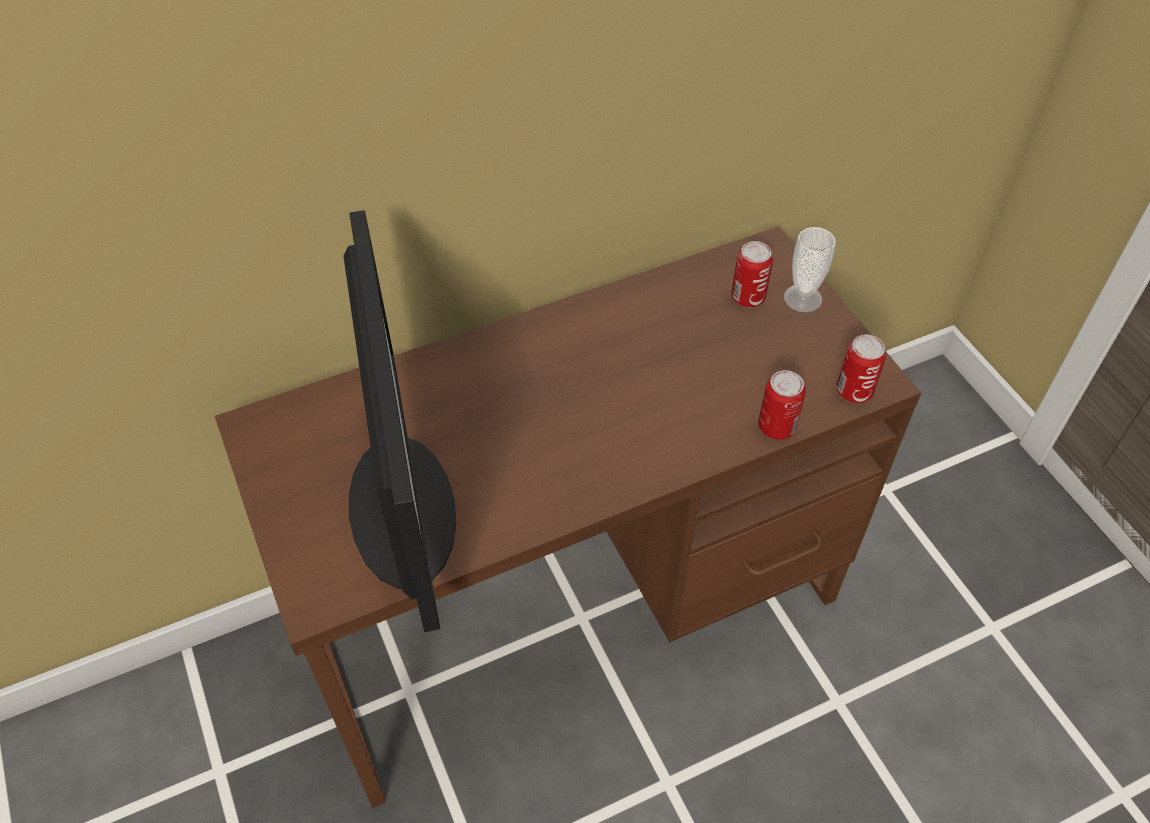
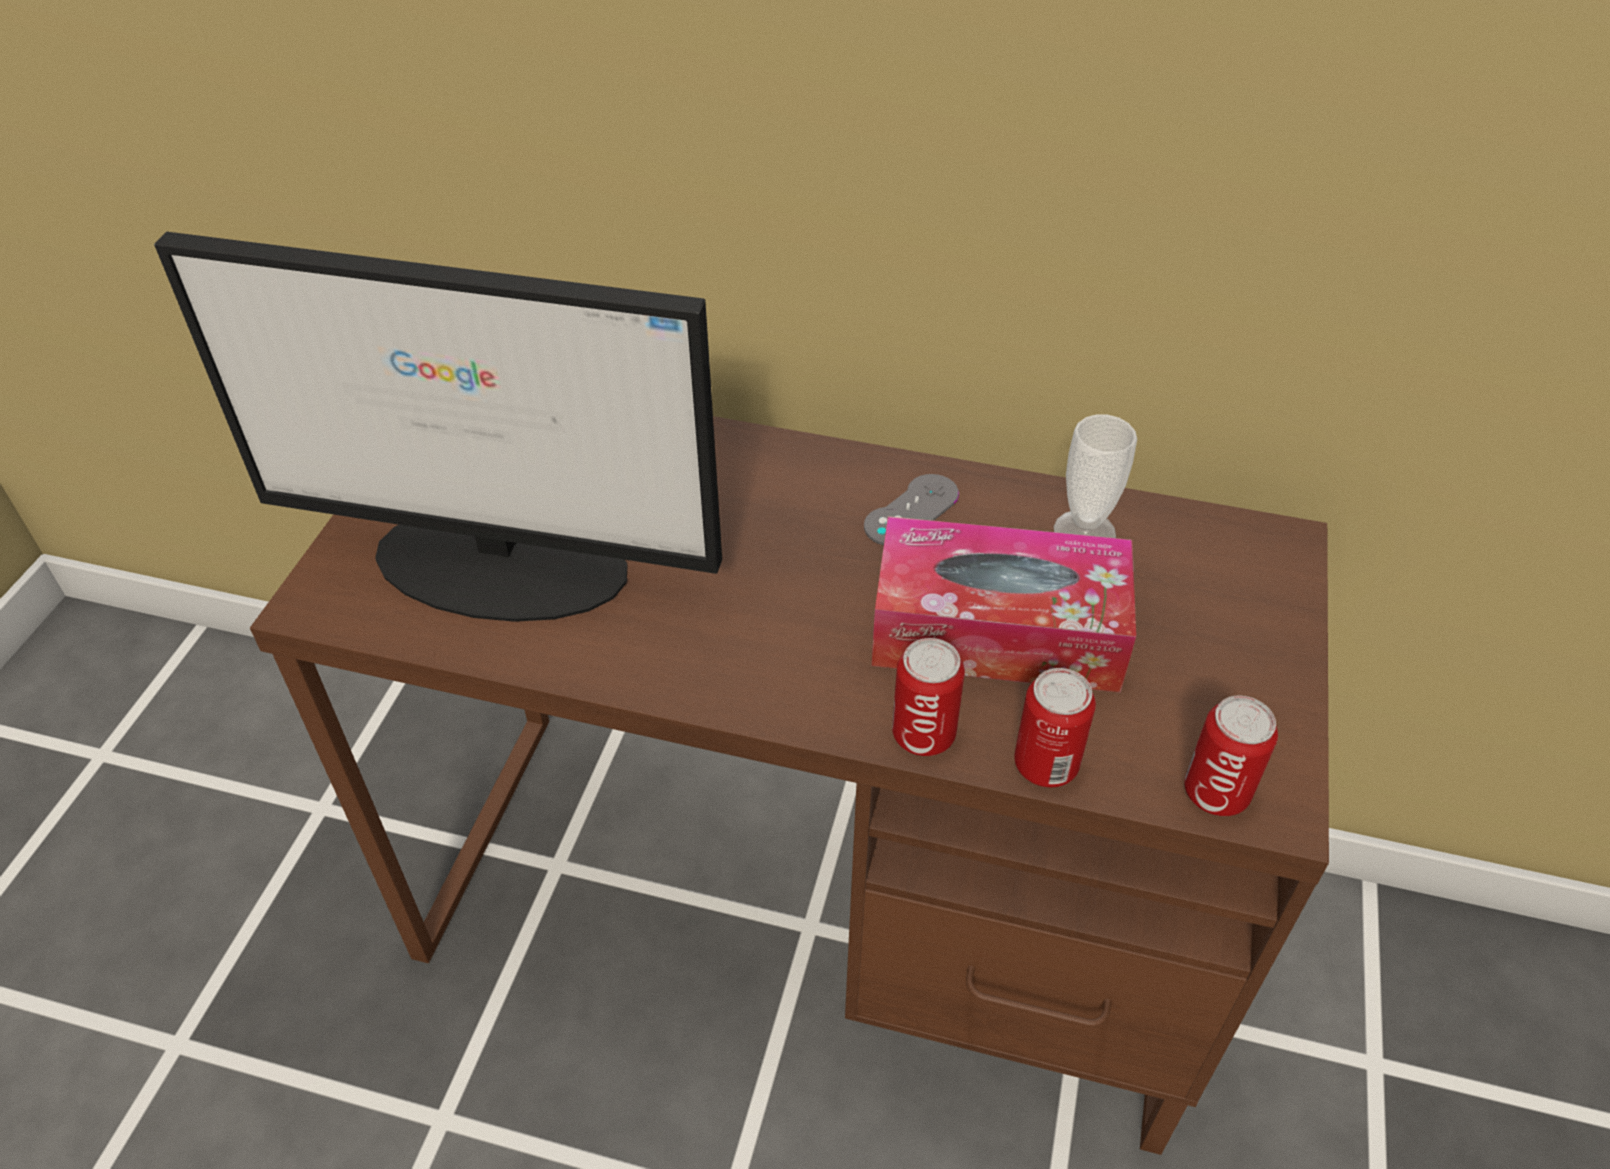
camera: 40 degrees right, 5 degrees down
monitor [343,210,456,632] -> monitor turned 75 degrees clockwise [154,232,722,622]
can [732,241,773,307] -> can moved to [892,638,965,756]
cup [784,227,836,312] -> cup moved to [1053,414,1137,538]
none -> grey game controller [864,474,959,545]
none -> tissue box [872,516,1136,693]

